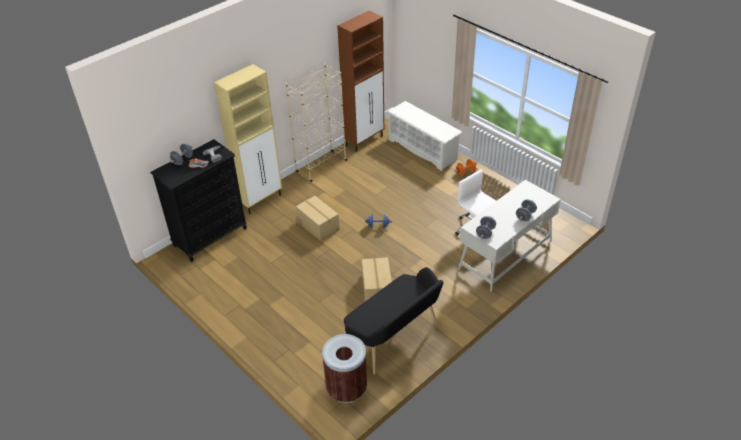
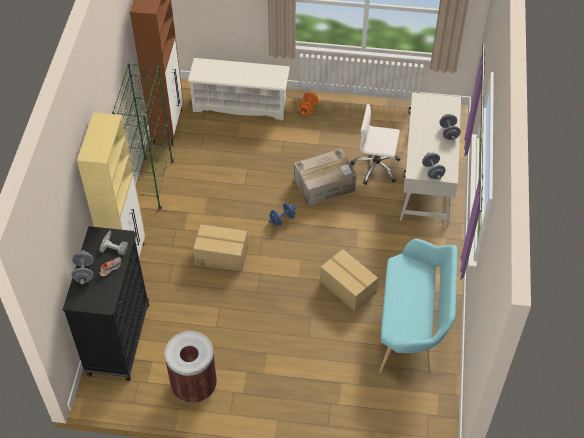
camera: 40 degrees left, 10 degrees up
beige bookcase [285,64,347,182] -> green bookcase [112,64,174,209]
brown trash can [322,334,367,403] -> brown trash can moved to [165,331,217,403]
black bench [344,267,444,374] -> turquoise bench [379,239,458,374]
none -> cardboard box [294,149,357,206]

